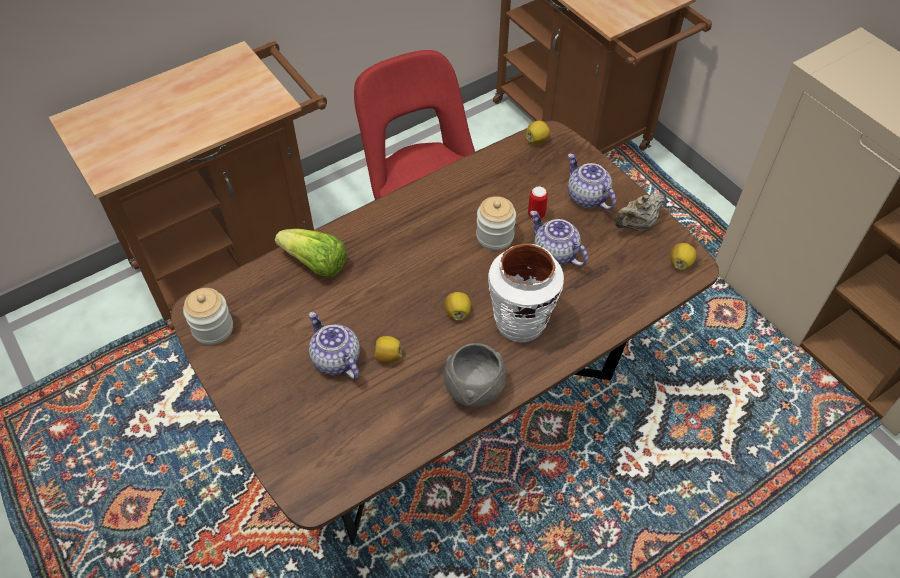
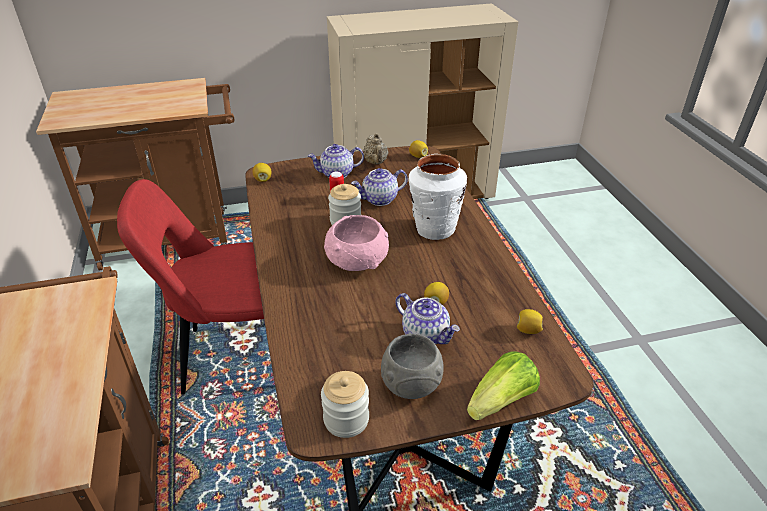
camera: 70 degrees left, 15 degrees down
lettuce [275,229,347,277] -> lettuce moved to [467,352,540,420]
teapot [309,312,360,379] -> teapot turned 120 degrees counterclockwise [395,293,460,345]
lemon [444,292,471,320] -> lemon moved to [517,309,543,334]
grey bowl [444,343,507,407] -> grey bowl moved to [381,334,444,399]
none -> pink bowl [324,215,389,271]

